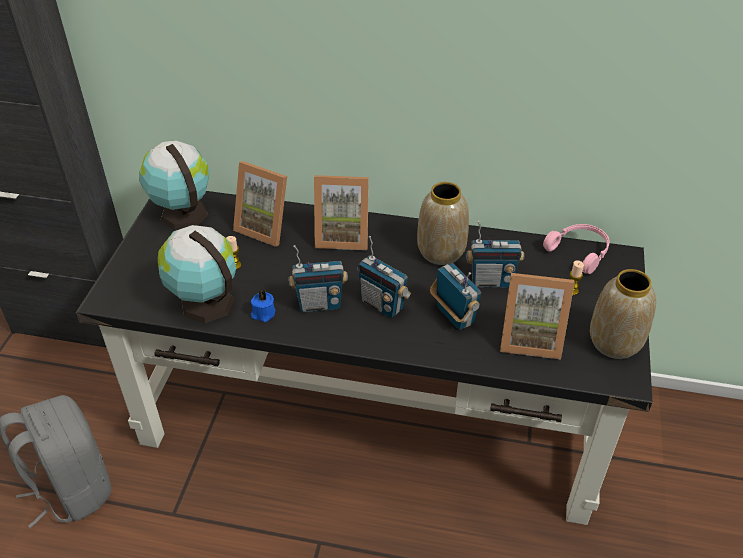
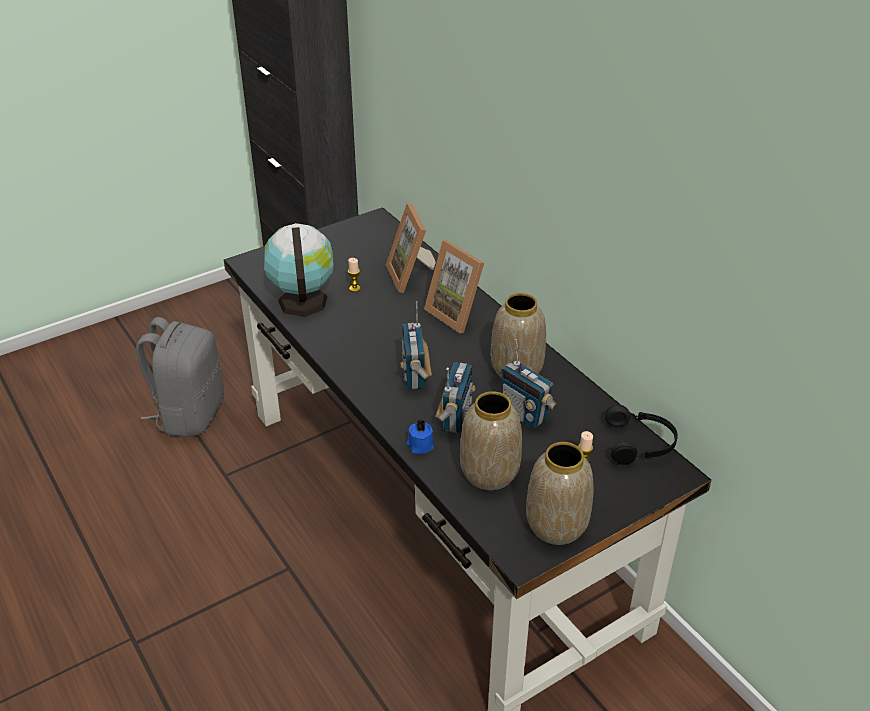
camera: 45 degrees right, 5 degrees down
globe [139,140,210,230] -> none
blue candle [251,290,275,322] -> blue candle moved to [406,420,434,454]
radio [289,245,348,312] -> none
picture frame [500,273,575,359] -> vase [460,391,522,490]
pink headphones [543,224,610,274] -> black headphones [605,405,678,465]

